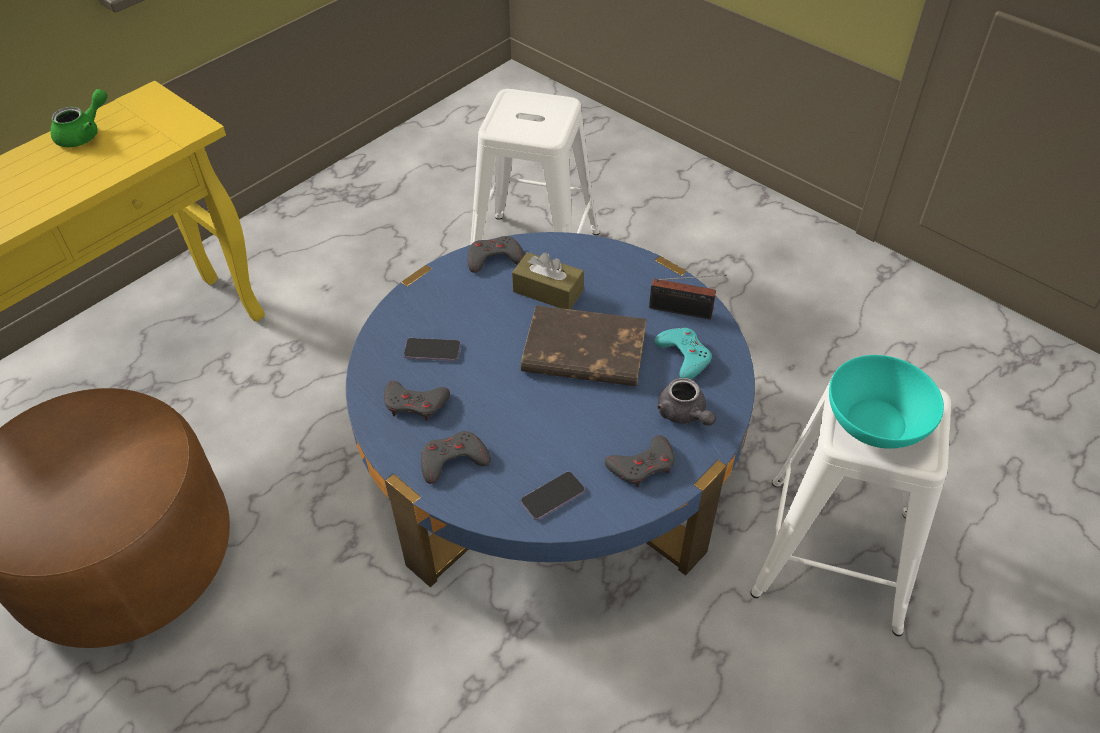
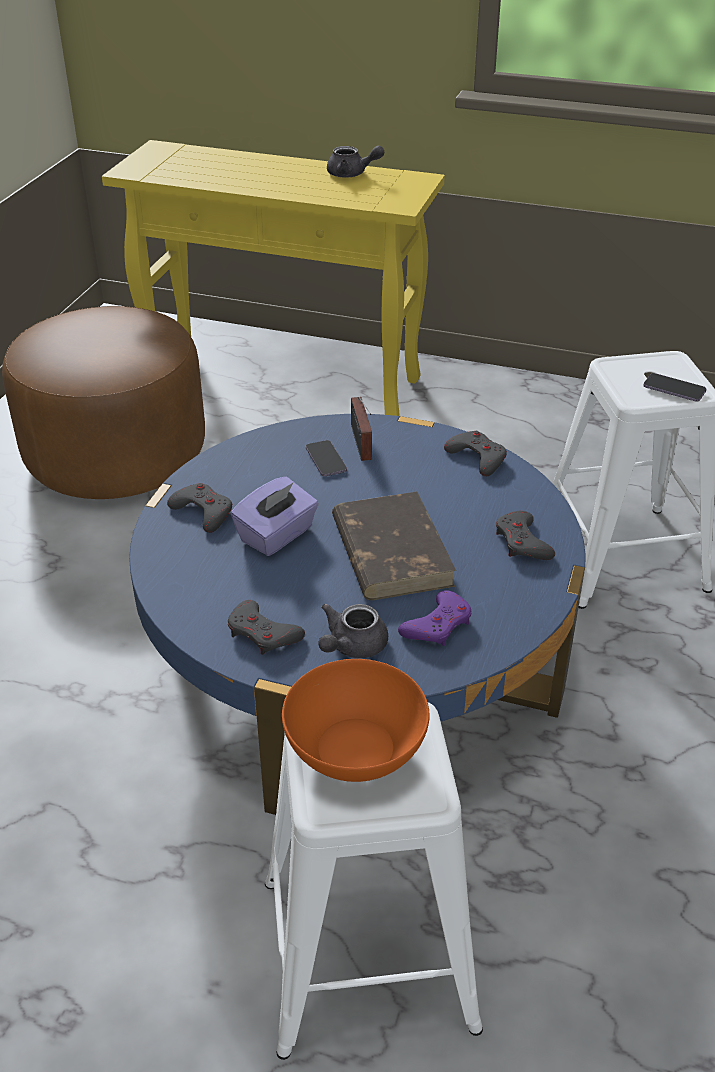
camera: 65 degrees right, 10 degrees down
green teapot [50,89,108,147] -> grey teapot [327,146,384,178]
grey game controller [384,381,450,421] -> grey game controller moved to [496,511,555,560]
brown tissue box [512,252,584,309] -> none
phone [521,471,585,520] -> phone moved to [643,373,706,402]
radio [649,275,727,320] -> radio moved to [351,397,372,461]
turquoise game controller [654,328,712,379] -> purple game controller [398,590,472,646]
turquoise bowl [829,355,944,449] -> orange bowl [282,659,429,782]
none -> purple tissue box [231,476,319,556]

